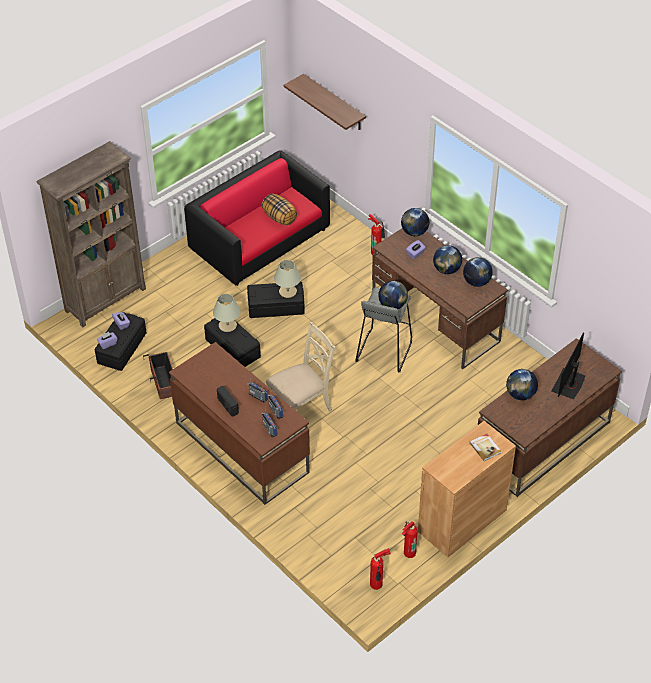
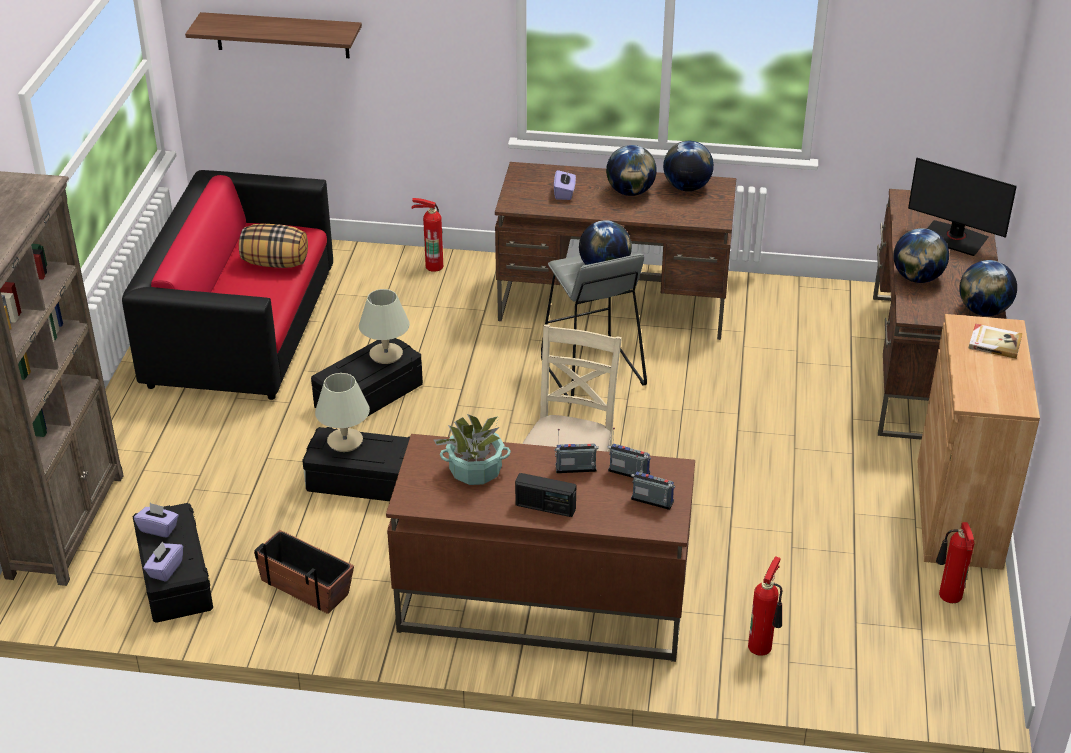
camera: 40 degrees left, 10 degrees down
fire extinguisher [370,548,391,590] -> fire extinguisher moved to [748,556,782,656]
globe [401,208,429,236] -> globe moved to [959,260,1017,316]
monitor [552,332,585,399] -> monitor turned 45 degrees counterclockwise [908,158,1017,256]
none -> potted plant [434,414,511,485]

